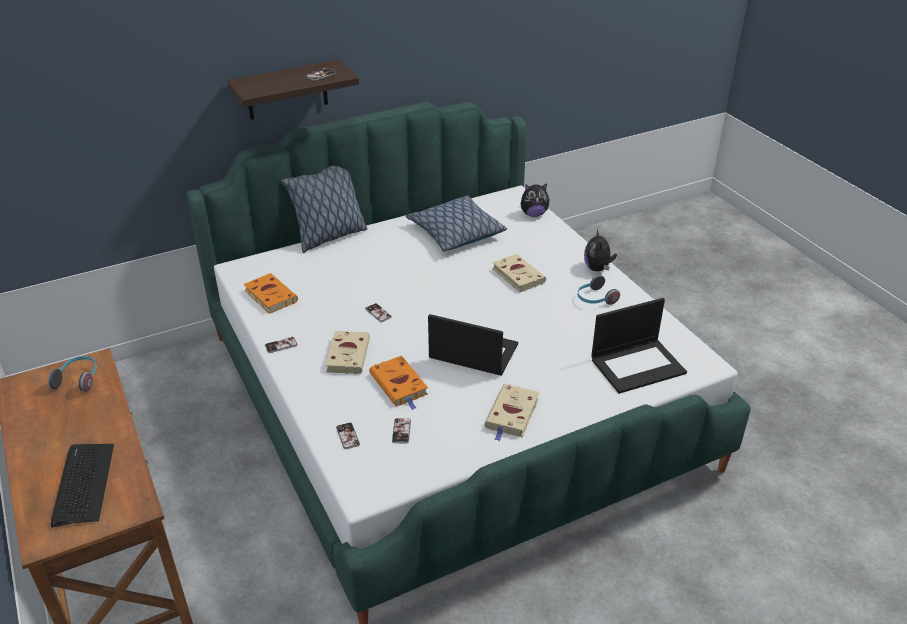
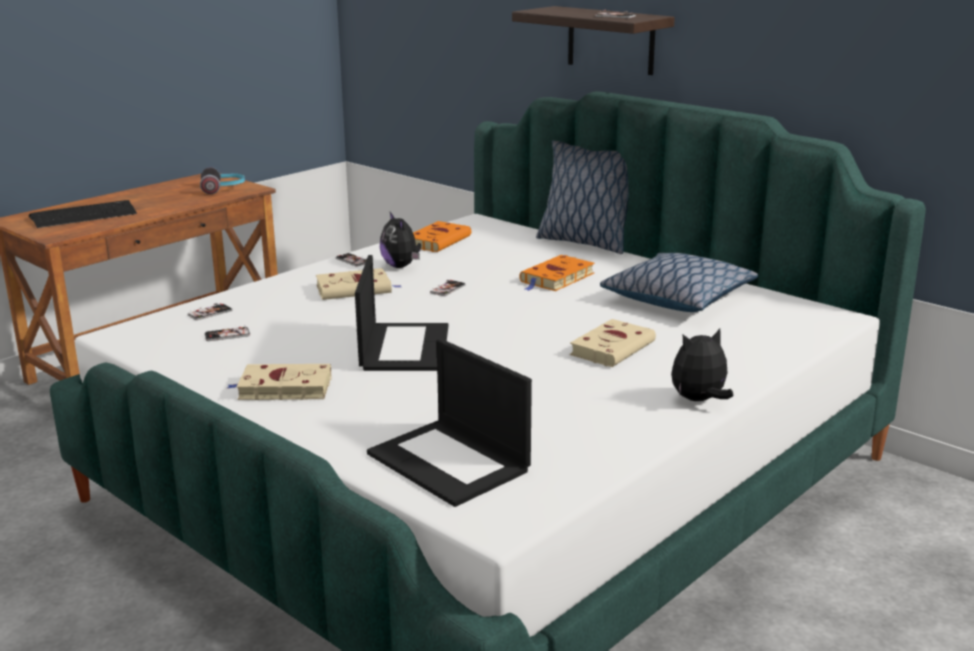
camera: 70 degrees right, 15 degrees down
orange book [369,356,428,410] -> orange book moved to [520,255,595,291]
plush toy [521,183,550,217] -> plush toy moved to [380,212,421,268]
headphones [578,275,620,305] -> none

